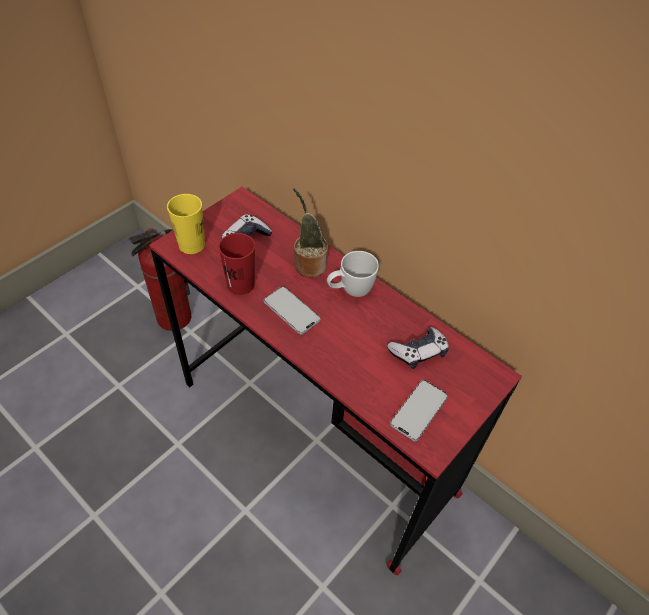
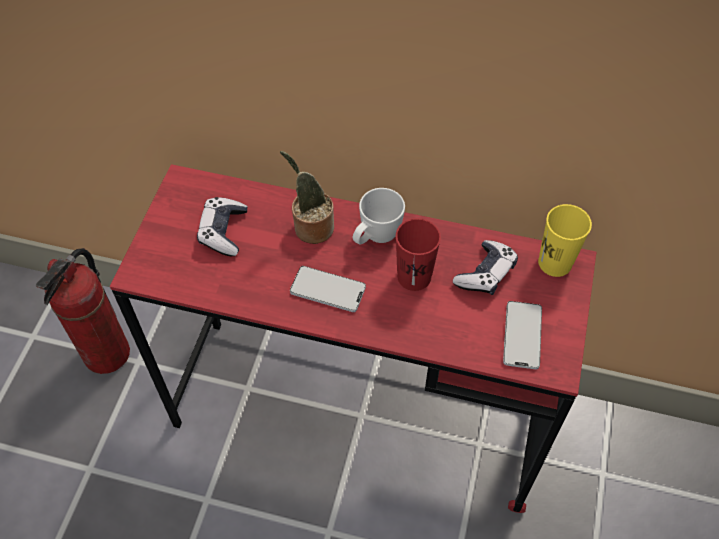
camera: 25 degrees left, 5 degrees up
yellow cup [167,194,205,254] -> yellow cup moved to [538,204,592,277]
red cup [218,233,255,295] -> red cup moved to [396,218,441,291]

